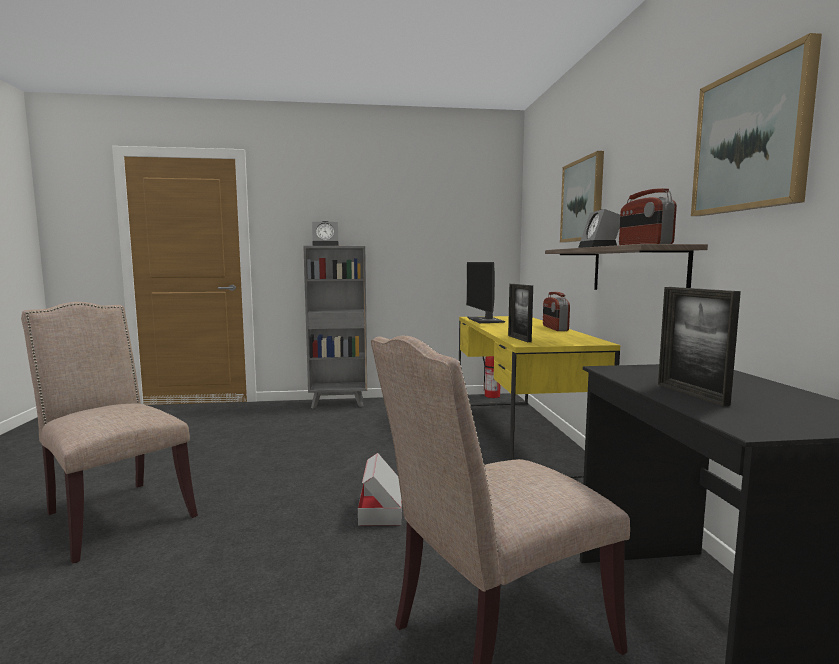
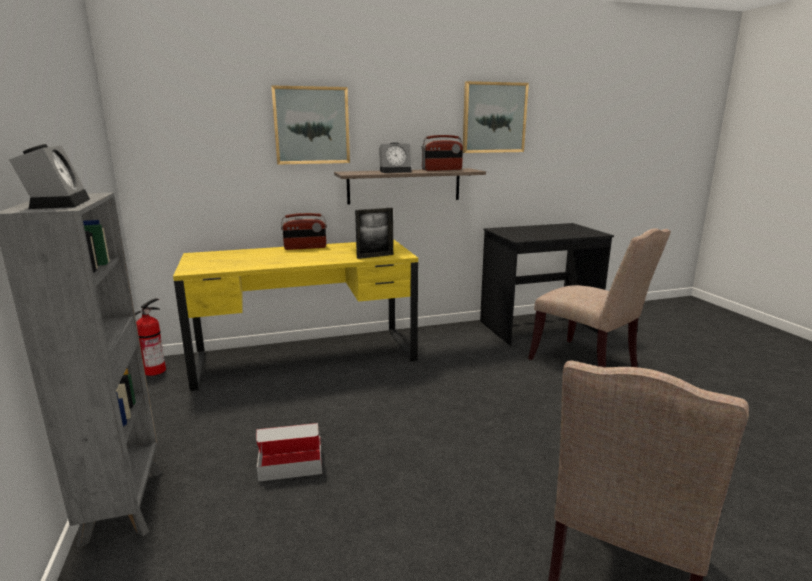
camera: 100 degrees left, 10 degrees up
cardboard box [358,453,402,525] -> cardboard box moved to [256,423,322,482]
monitor [466,262,505,323] -> none
picture frame [658,287,741,406] -> none

